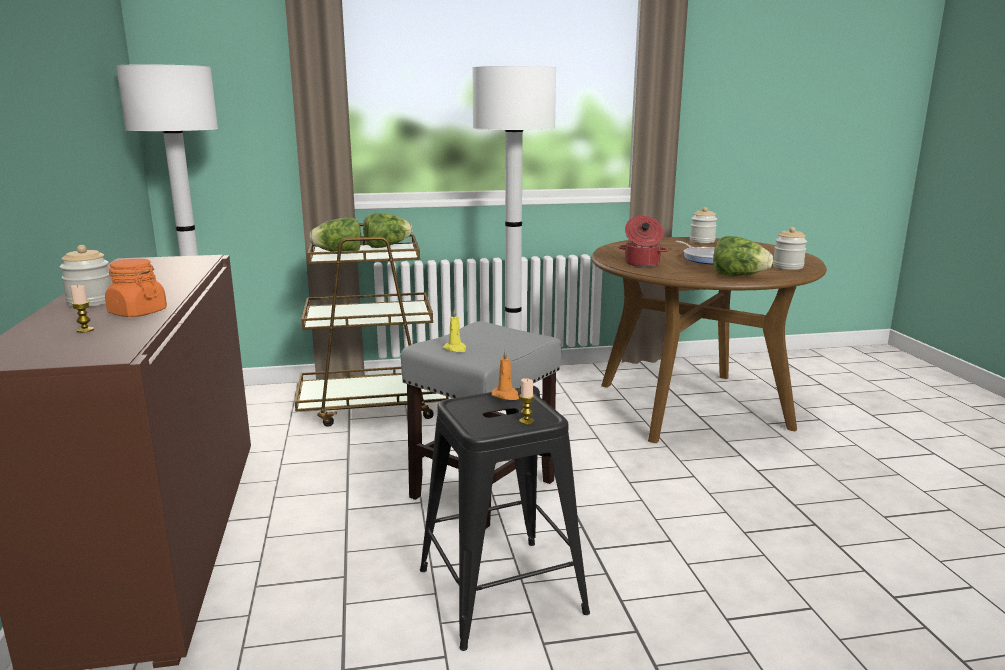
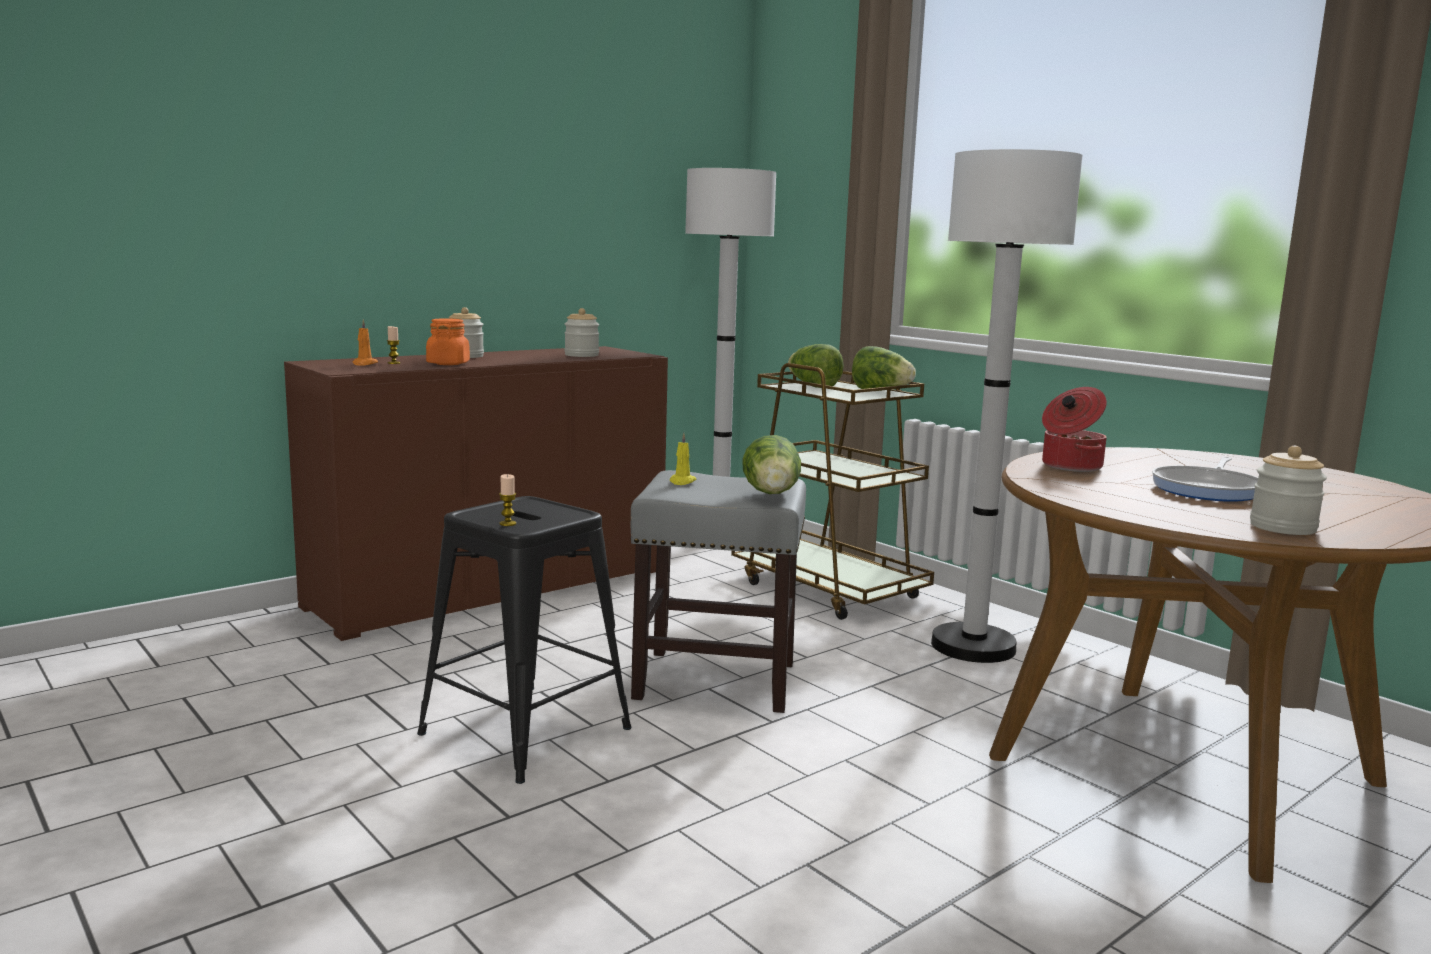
camera: 60 degrees right, 5 degrees down
orange candle [491,349,519,400] -> orange candle moved to [352,319,378,366]
jar [690,207,717,243] -> jar moved to [565,308,599,357]
lettuce [713,236,773,277] -> lettuce moved to [742,435,801,494]

